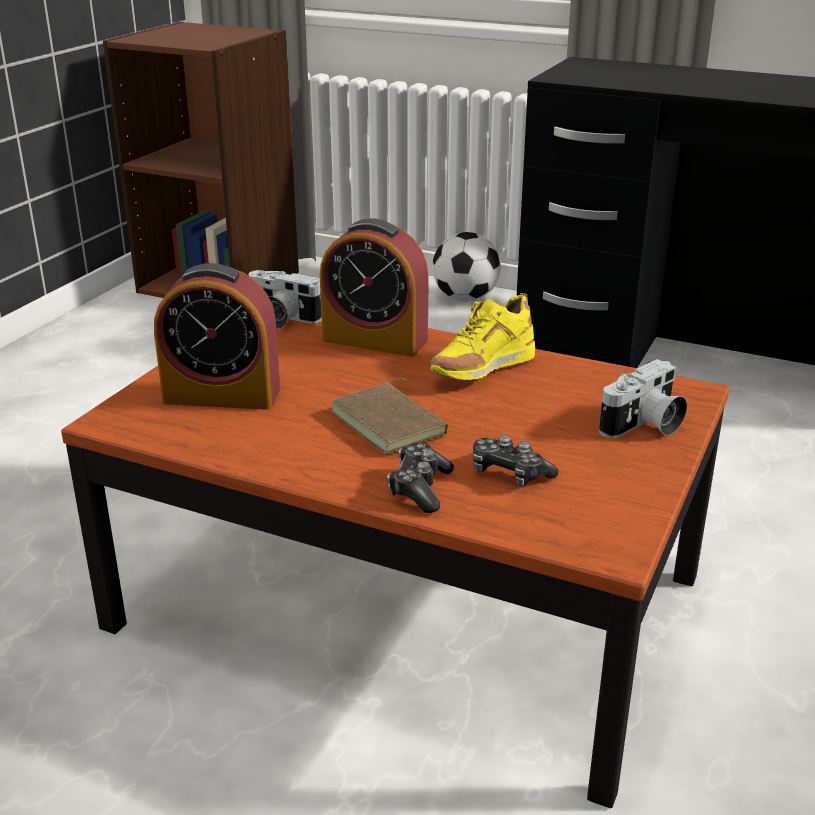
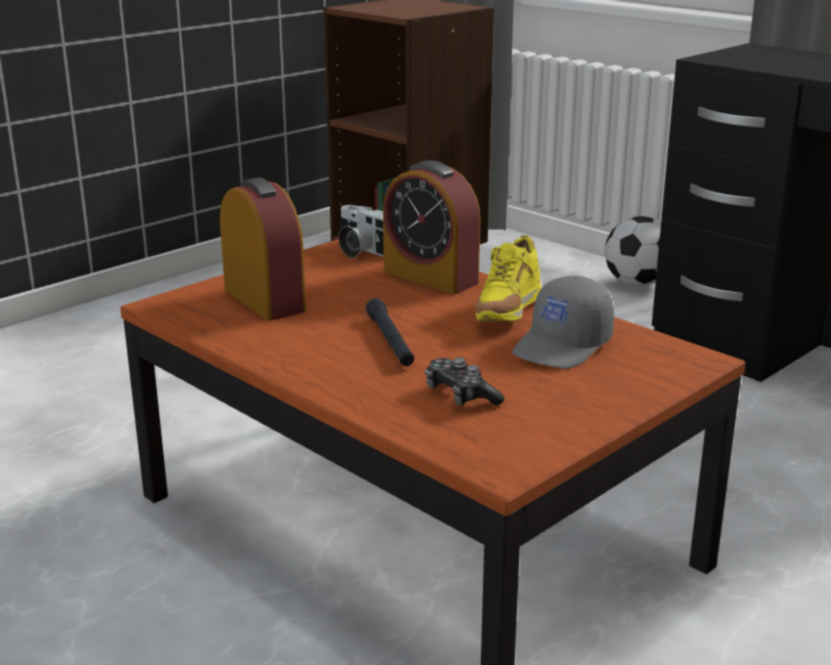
camera: 20 degrees right, 5 degrees down
alarm clock [154,263,280,410] -> alarm clock turned 150 degrees counterclockwise [220,178,306,321]
brown book [332,378,448,454] -> black flashlight [366,298,414,366]
game controller [387,443,454,513] -> none
yellow shoe [430,293,535,380] -> yellow shoe turned 45 degrees counterclockwise [475,235,541,322]
camera [599,359,687,438] -> none
none -> grey cap [512,276,614,369]

